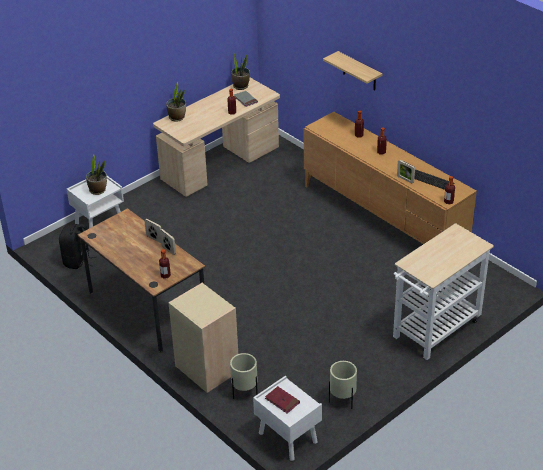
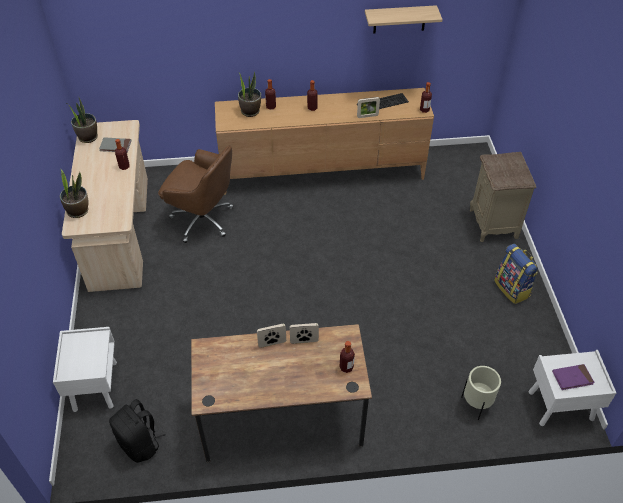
camera: 55 degrees left, 10 degrees up
potted plant [86,154,107,195] -> potted plant moved to [238,71,261,117]
beige bookcase [168,283,238,393] -> none
red book [265,386,300,413] -> purple book [552,364,595,390]
shelf [323,51,382,90] -> shelf moved to [365,5,443,34]
beige planter [329,361,357,409] -> none
white cart [393,224,494,360] -> beige nightstand [470,152,536,242]
none -> brown office chair [158,145,233,243]
none -> backpack [494,244,538,304]

